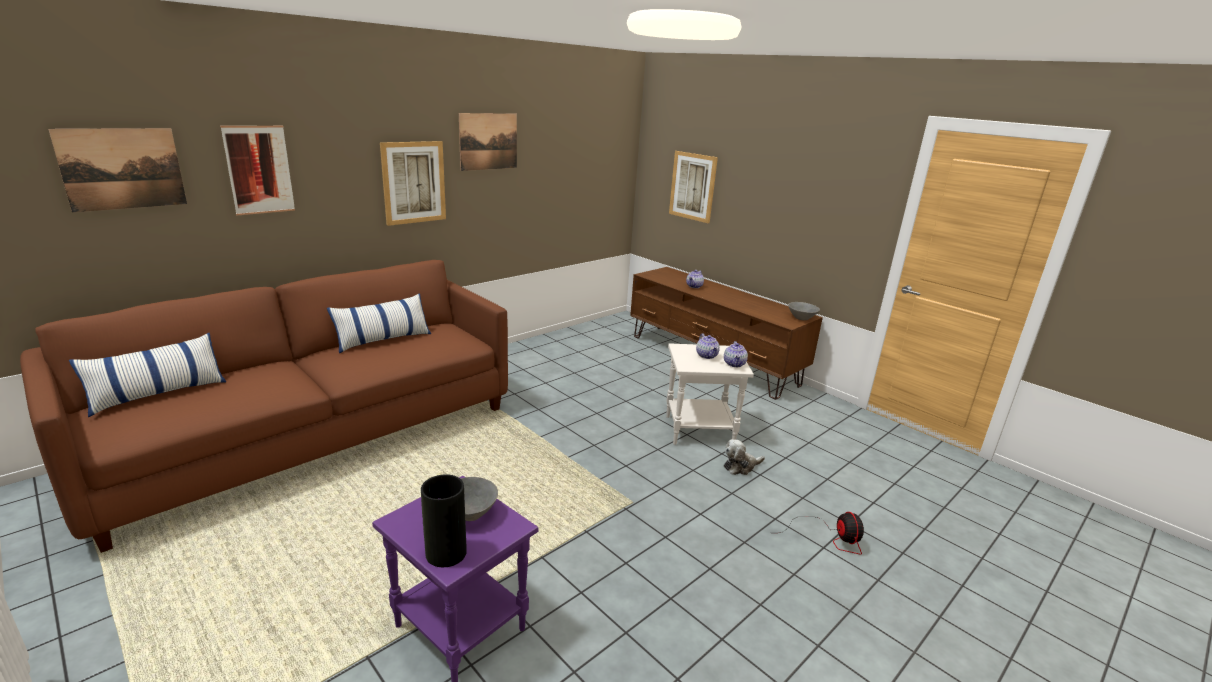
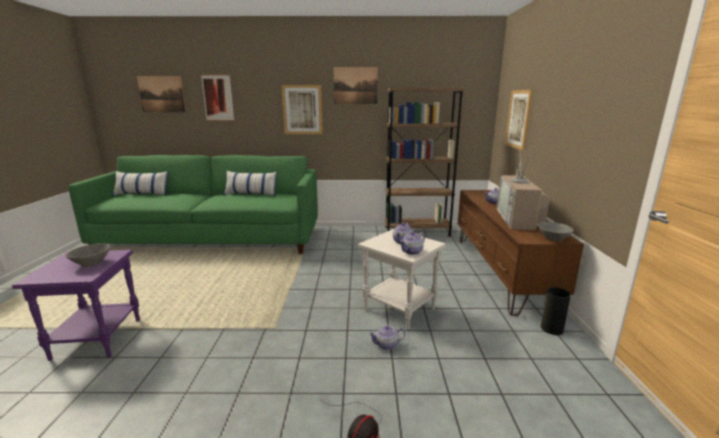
camera: 45 degrees right, 5 degrees down
brown sofa [20,260,508,553] -> green sofa [68,155,318,254]
vase [421,474,467,567] -> vase moved to [541,287,571,335]
plush toy [724,439,765,475] -> teapot [369,325,405,350]
none -> brown bookcase [385,88,465,236]
none -> television [497,151,550,230]

